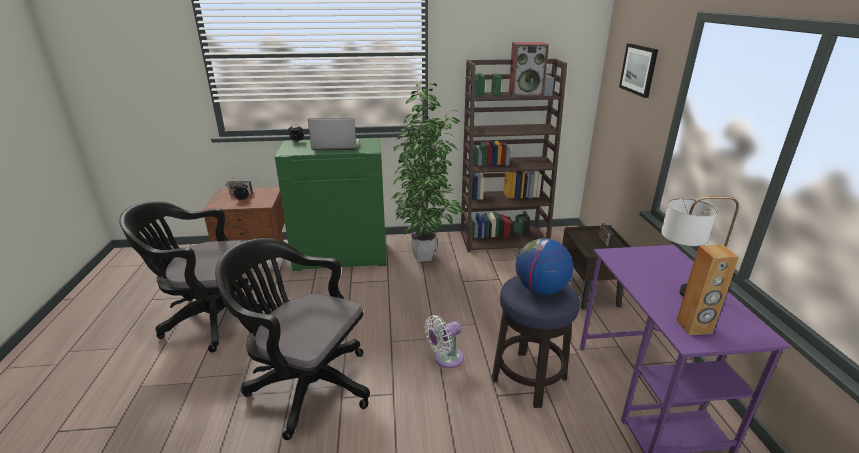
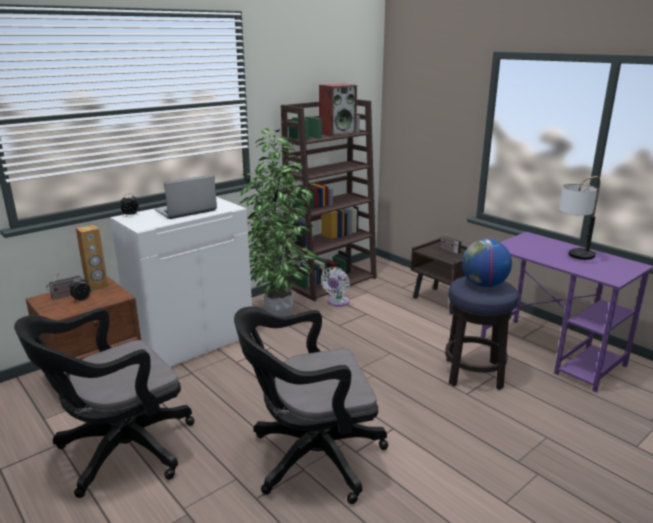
camera: 35 degrees left, 5 degrees down
green cabinet [275,138,387,271] -> white cabinet [110,197,253,367]
white fan [425,315,464,368] -> white fan moved to [321,267,350,306]
picture [619,43,658,98] -> none
brown speaker [676,245,739,335] -> brown speaker moved to [76,225,108,292]

